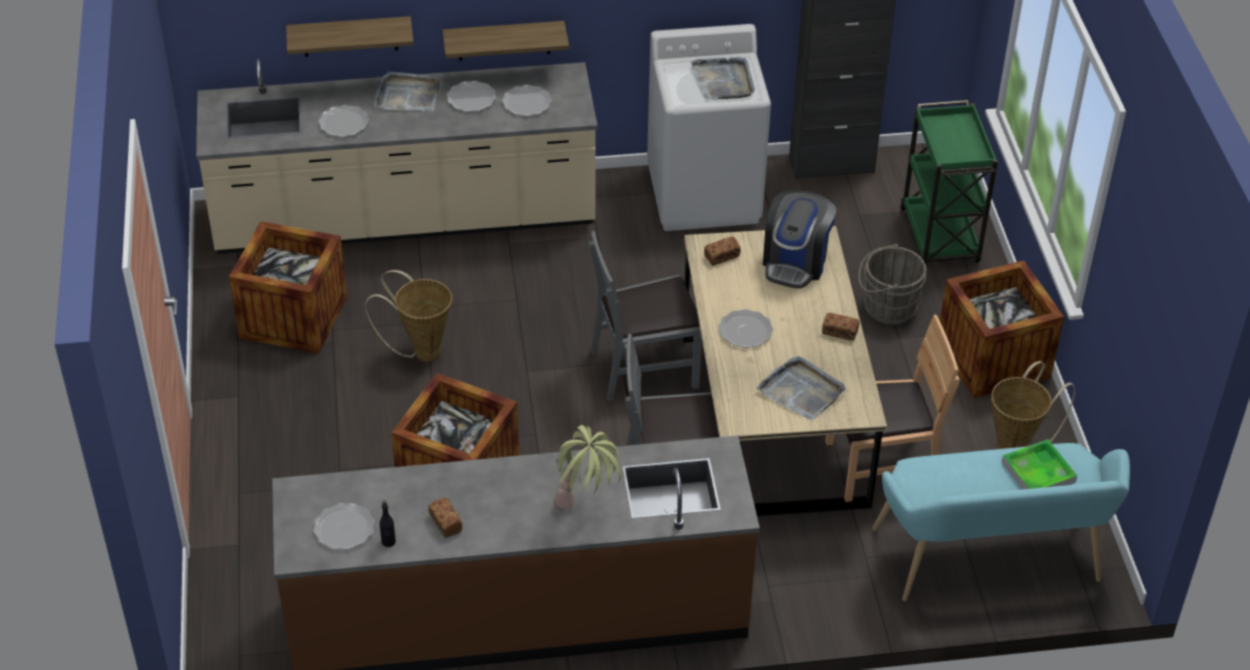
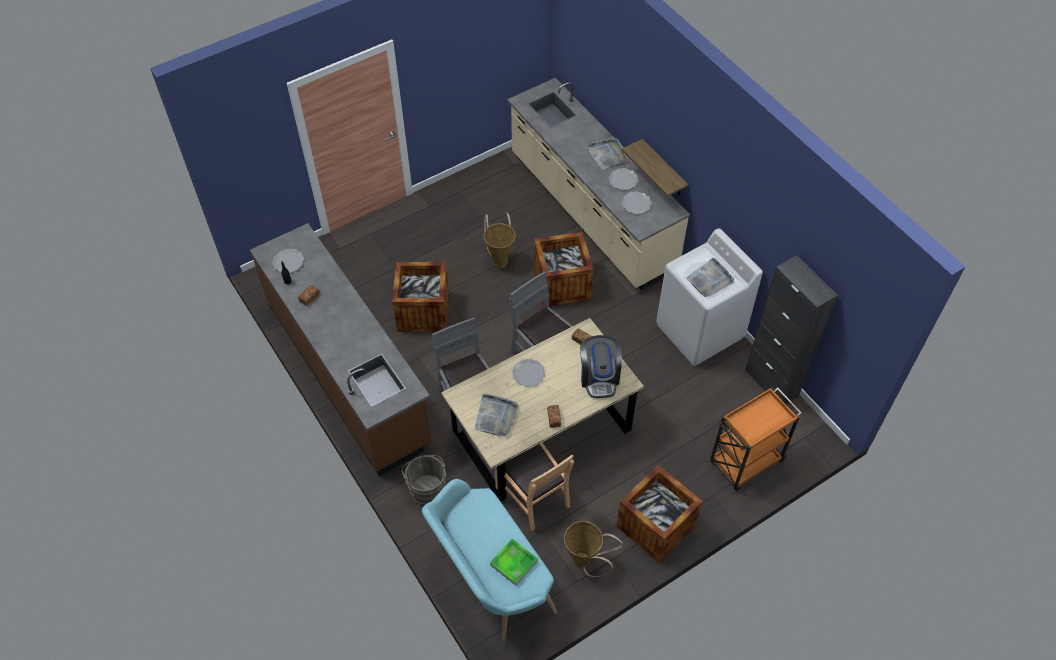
camera: 65 degrees right, 10 degrees up
crate [229,221,347,354] -> crate moved to [534,232,594,307]
shelf [286,16,414,57] -> none
plate [318,105,369,137] -> none
potted plant [554,425,621,510] -> none
coffee machine [763,190,836,289] -> coffee machine turned 90 degrees counterclockwise [580,335,622,398]
grey bucket [859,244,927,325] -> grey bucket moved to [402,455,446,505]
green cart [901,100,998,264] -> orange cart [710,387,802,491]

